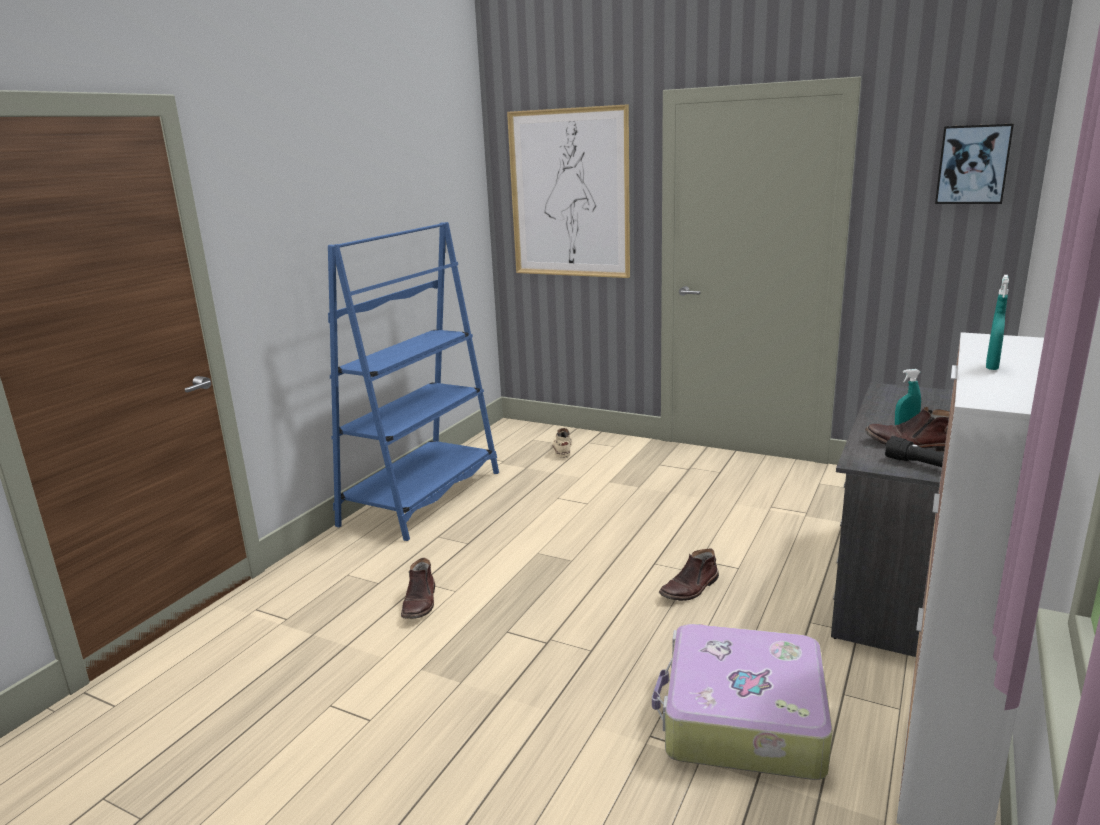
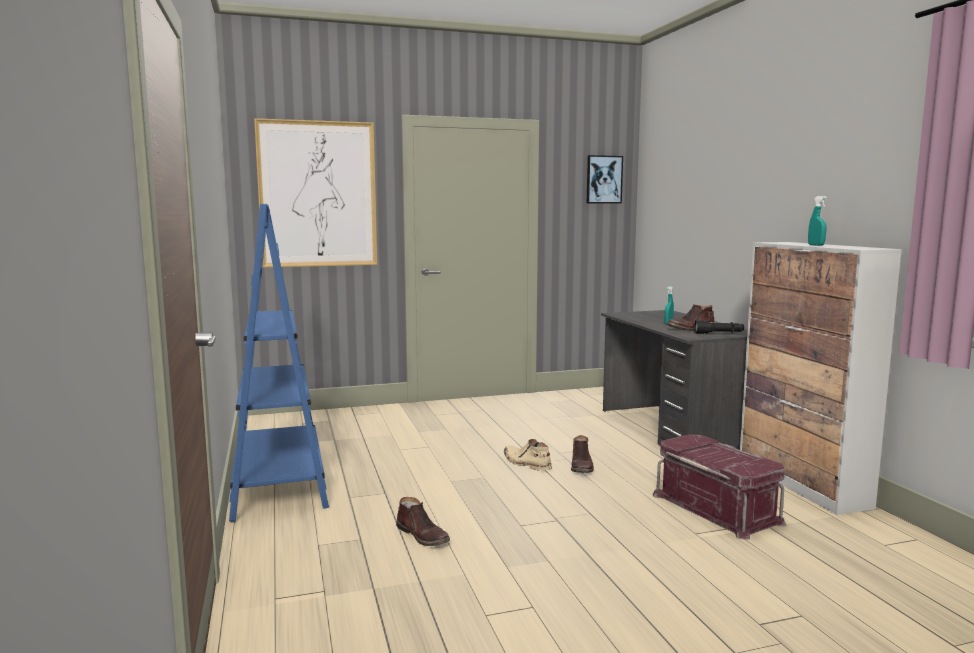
camera: 45 degrees left, 10 degrees down
beige boot [552,428,572,457] -> beige boot moved to [504,439,552,471]
suitcase [652,624,832,780] -> red storage box [653,434,786,540]

